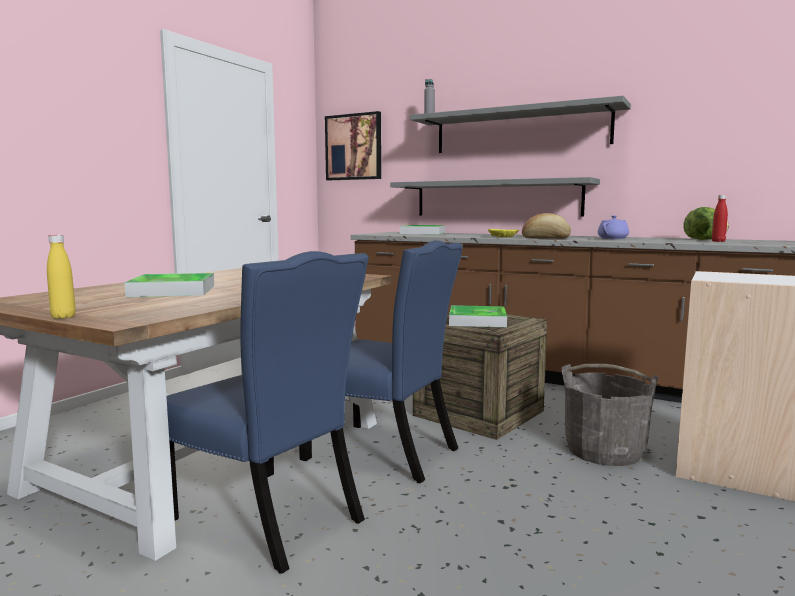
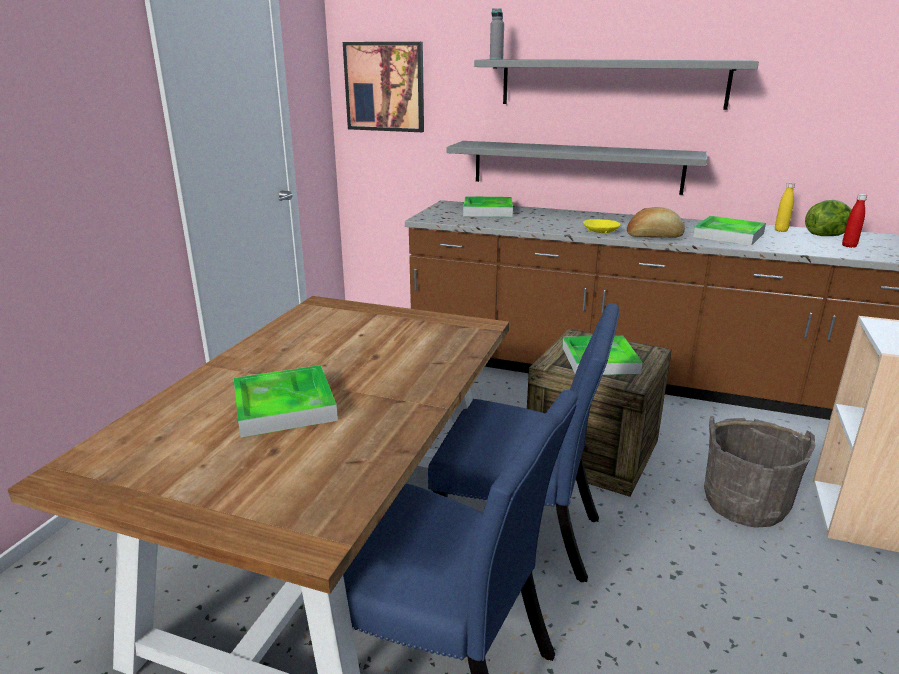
camera: 10 degrees left, 15 degrees up
yellow bottle [47,234,76,319] -> yellow bottle moved to [775,182,795,232]
purple teapot [598,215,629,239] -> tray [693,216,766,246]

